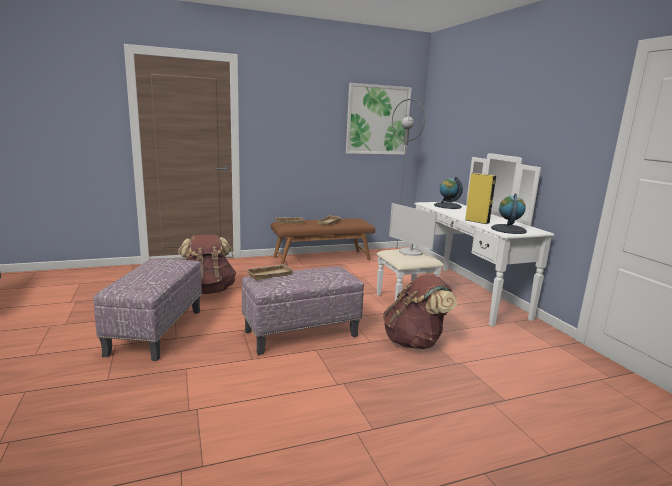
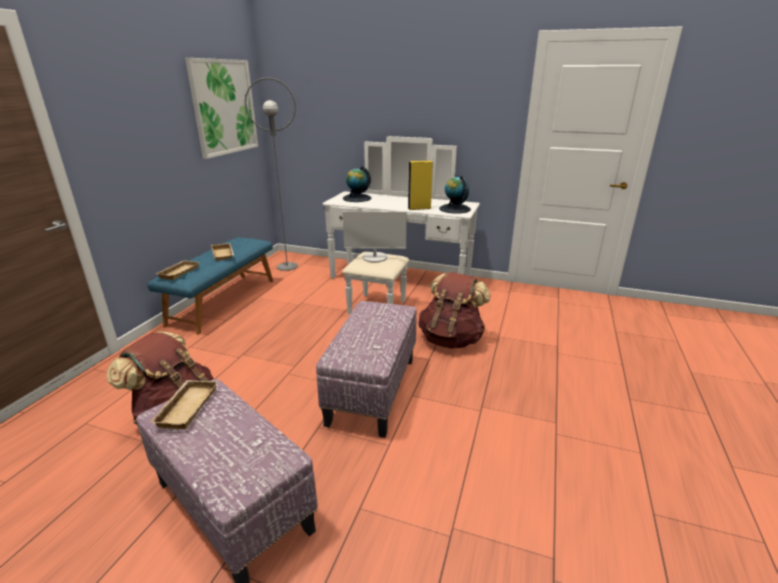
camera: 50 degrees left, 10 degrees up
beige tray [246,264,293,280] -> beige tray moved to [150,380,218,429]
brown bench [271,218,375,265] -> blue bench [147,238,273,335]

